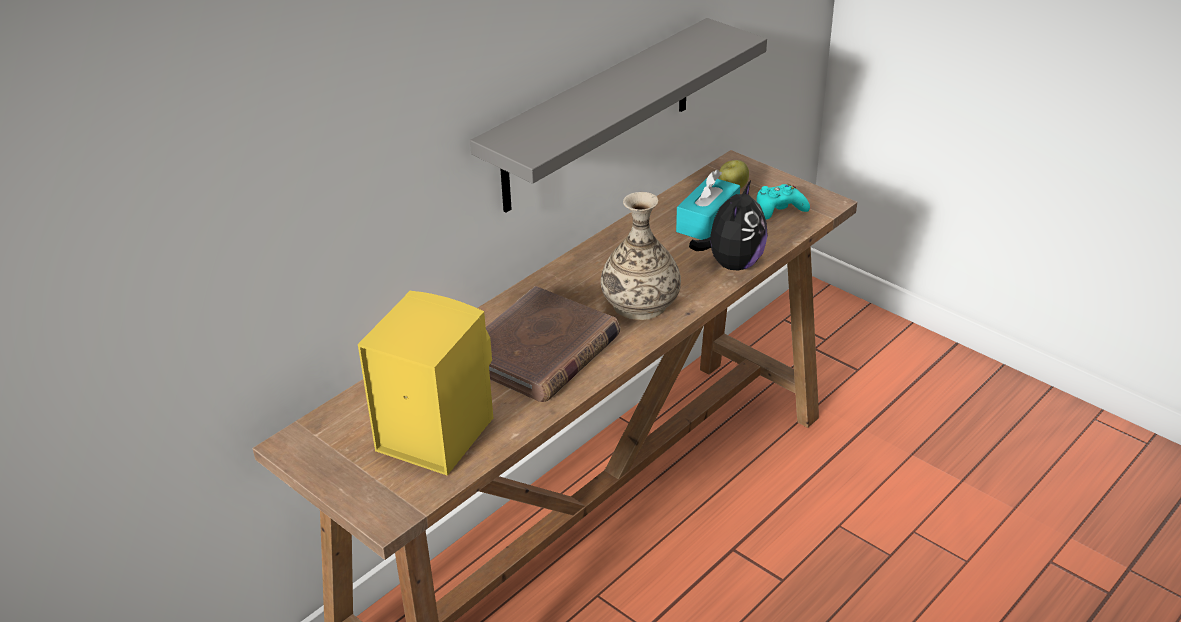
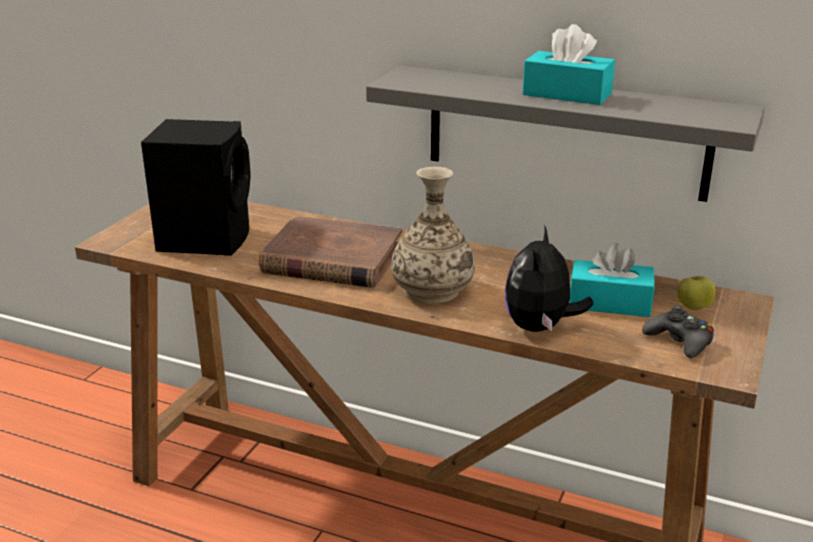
camera: 70 degrees right, 10 degrees down
yellow speaker [358,291,493,476] -> black speaker [141,119,251,256]
plush toy [689,181,768,270] -> plush toy turned 105 degrees clockwise [504,227,593,332]
turquoise game controller [757,184,810,220] -> black game controller [642,305,714,358]
none -> turquoise tissue box [523,24,615,105]

